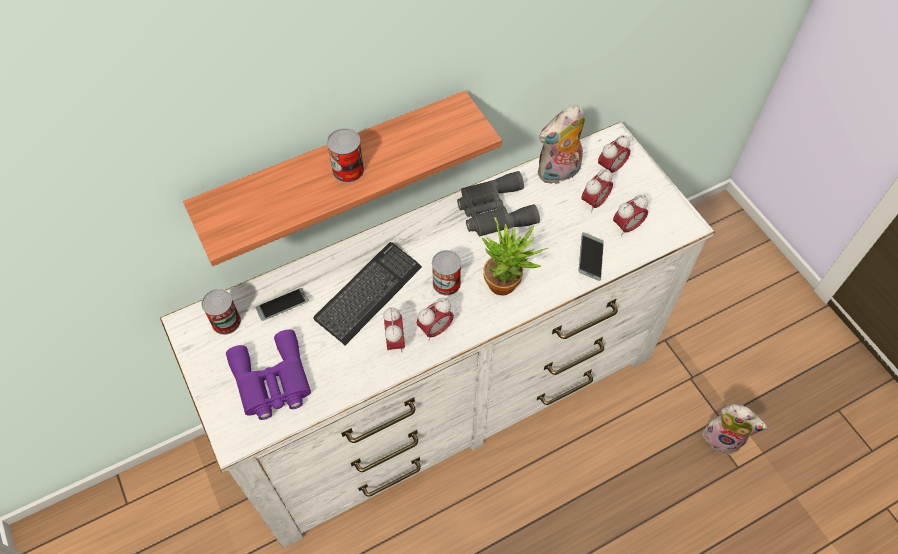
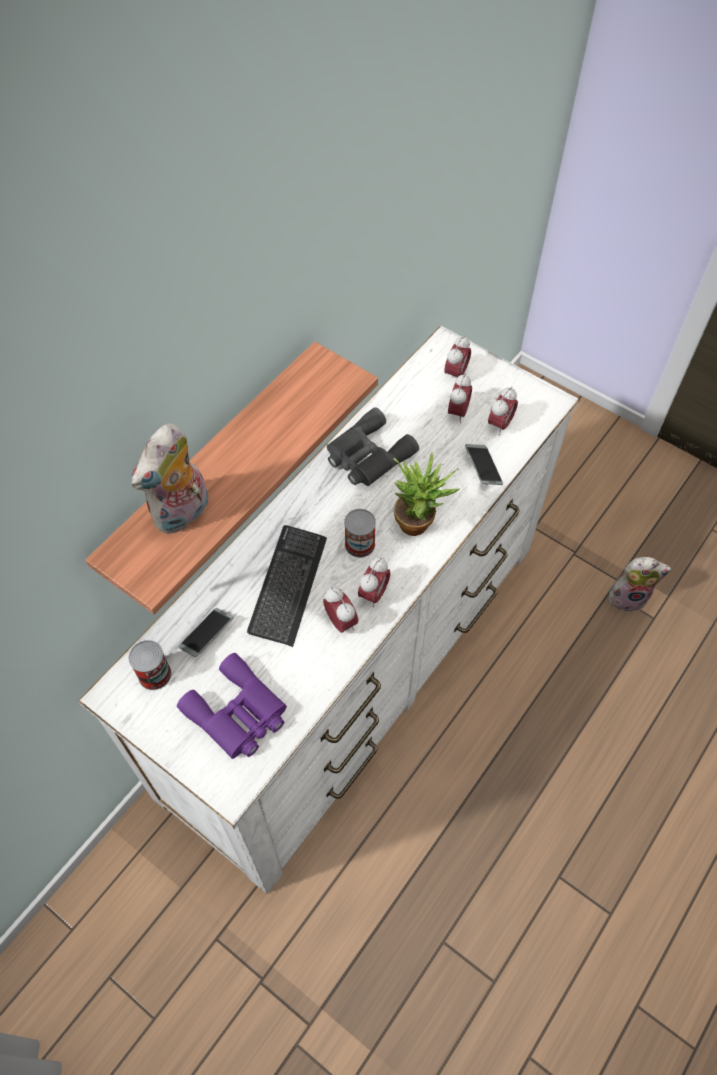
camera: 25 degrees left, 0 degrees up
can [327,128,364,183] -> none
plush toy [538,105,585,184] -> plush toy moved to [132,424,209,534]

